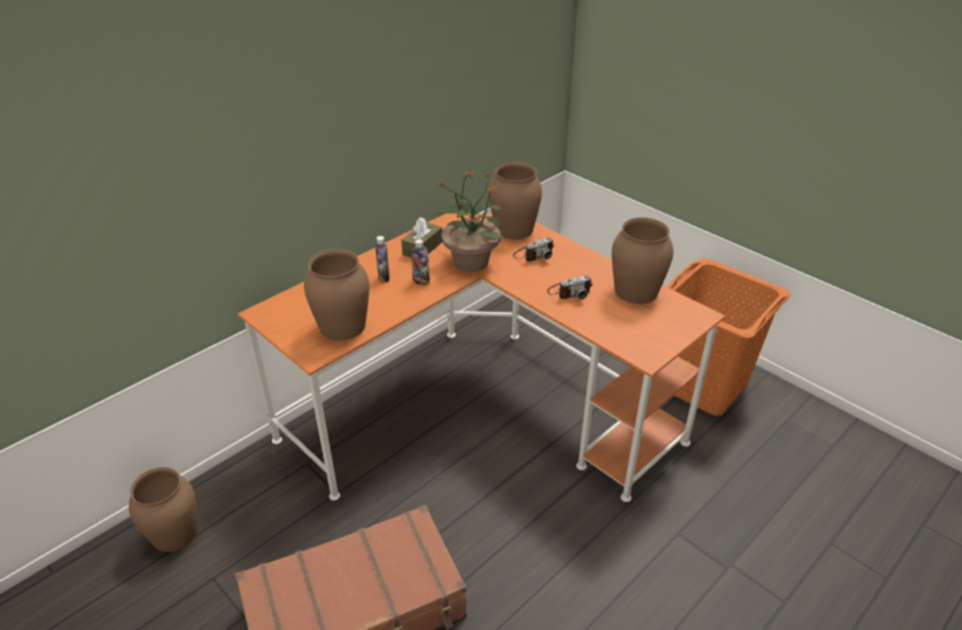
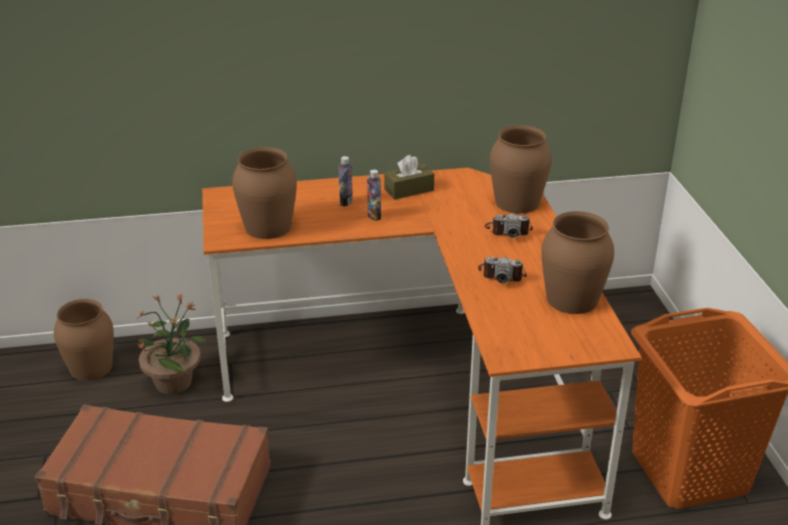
camera: 35 degrees right, 5 degrees down
potted plant [432,170,506,272] -> potted plant moved to [137,293,208,394]

